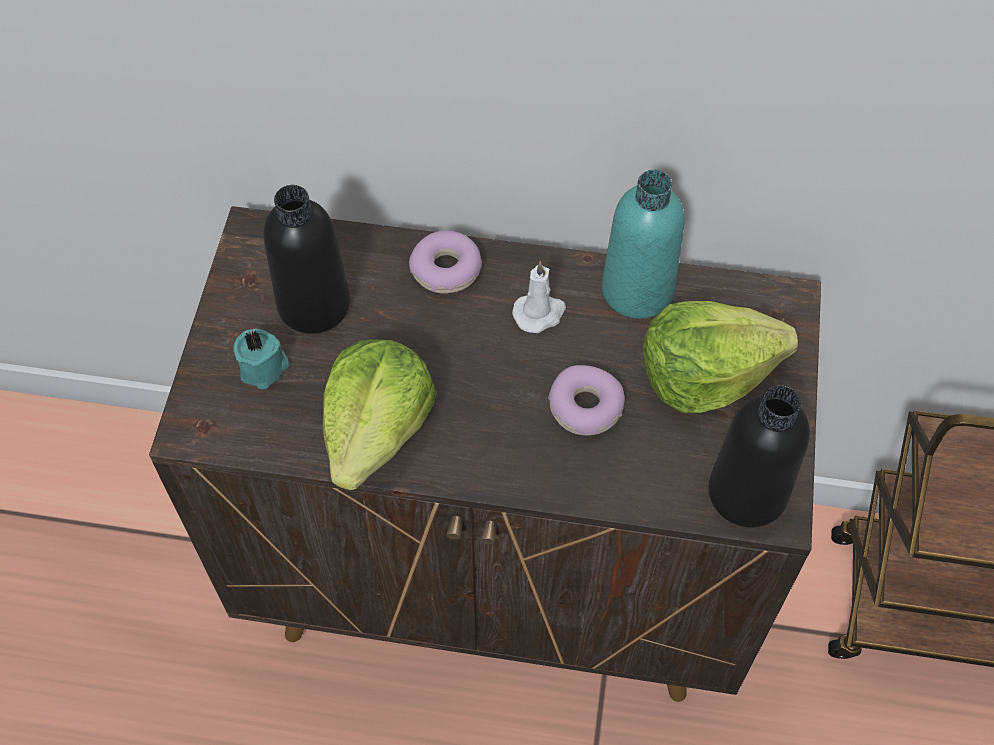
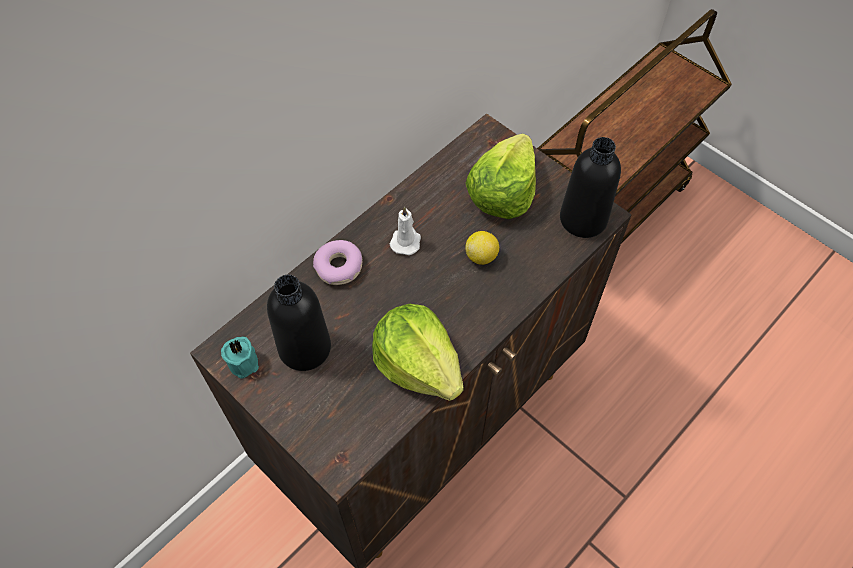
camera: 55 degrees left, 0 degrees up
turquoise candle [233,329,289,389] -> turquoise candle moved to [221,336,259,379]
donut [548,365,625,435] -> lemon [465,231,499,265]
turquoise bottle [602,170,684,319] -> none

